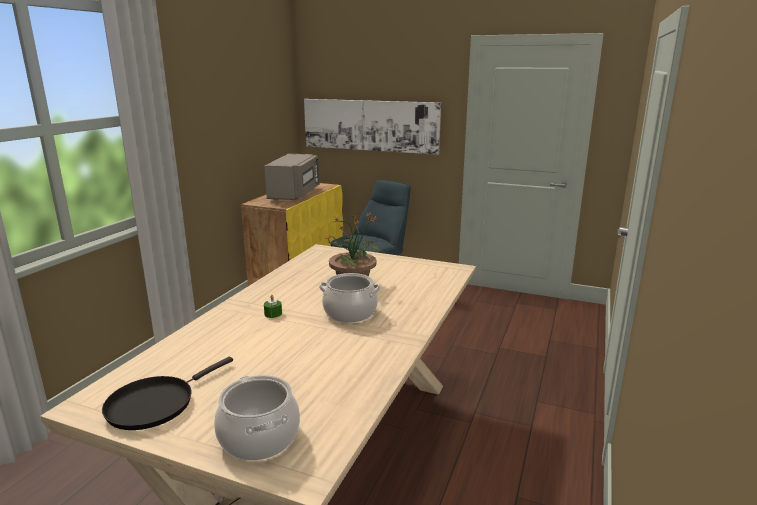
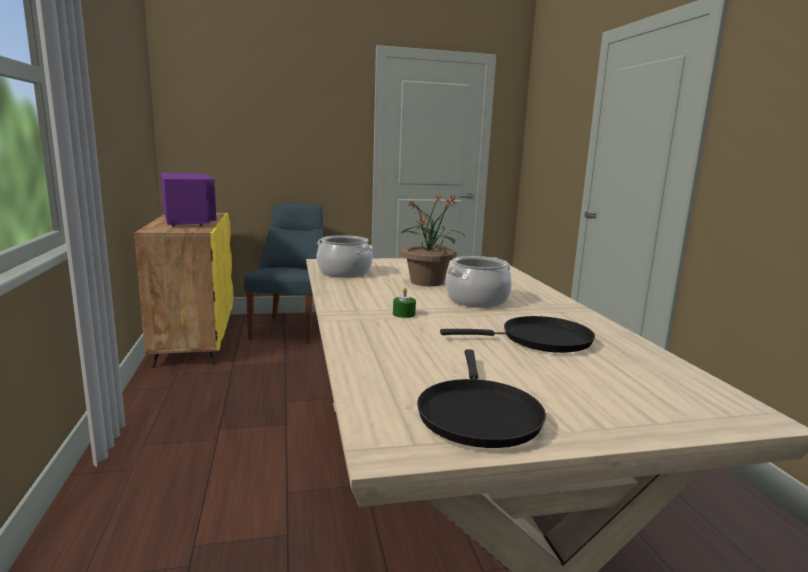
camera: 35 degrees left, 5 degrees down
cooking pot [214,375,300,461] -> cooking pot moved to [316,235,373,278]
grey microwave [264,154,320,200] -> purple microwave [161,173,217,227]
picture [304,99,441,155] -> none
none -> black frying pan [440,316,595,353]

